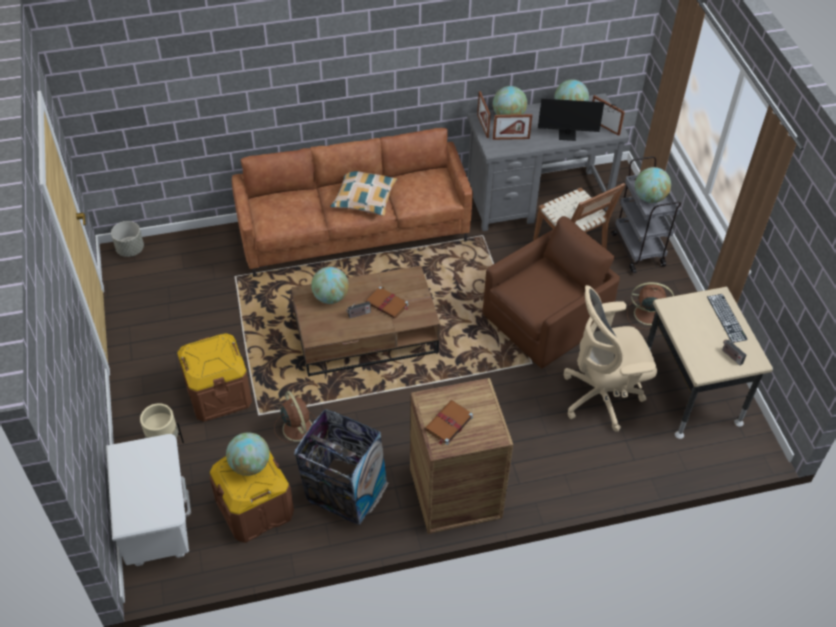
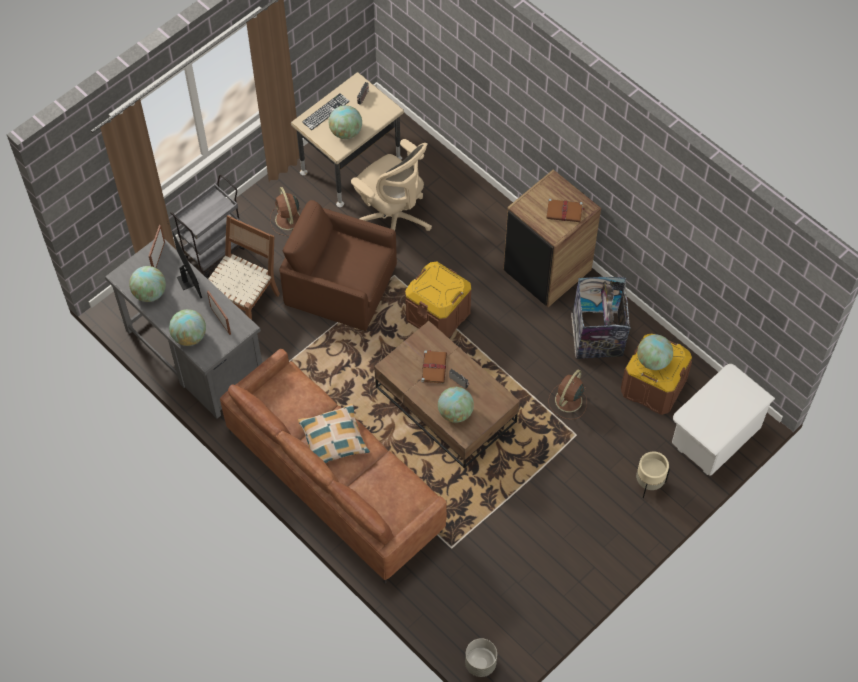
camera: 120 degrees left, 10 degrees up
brown storage box [177,333,252,422] -> brown storage box moved to [405,262,472,338]
picture frame [477,91,491,138] -> none
globe [635,167,671,203] -> globe moved to [329,105,362,139]

